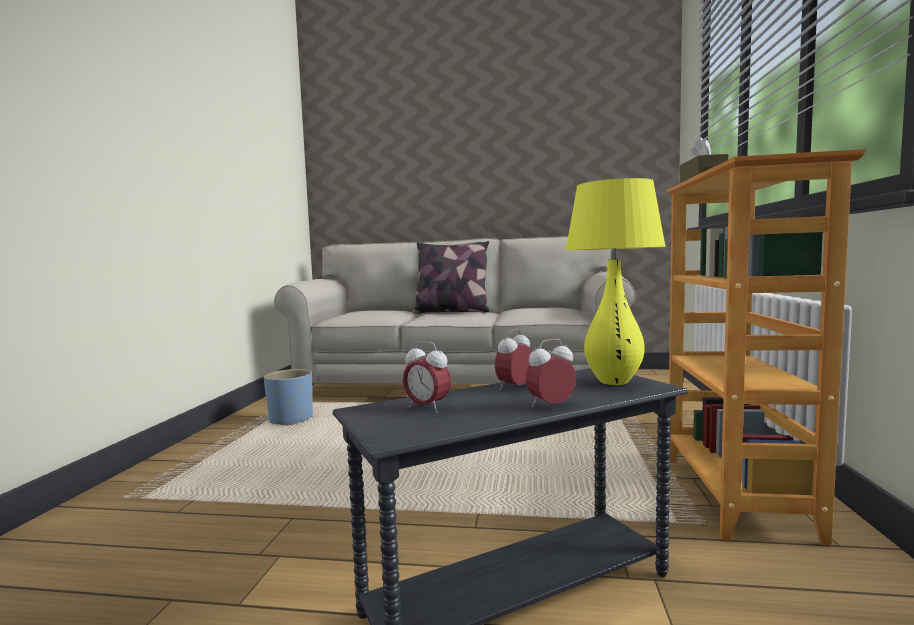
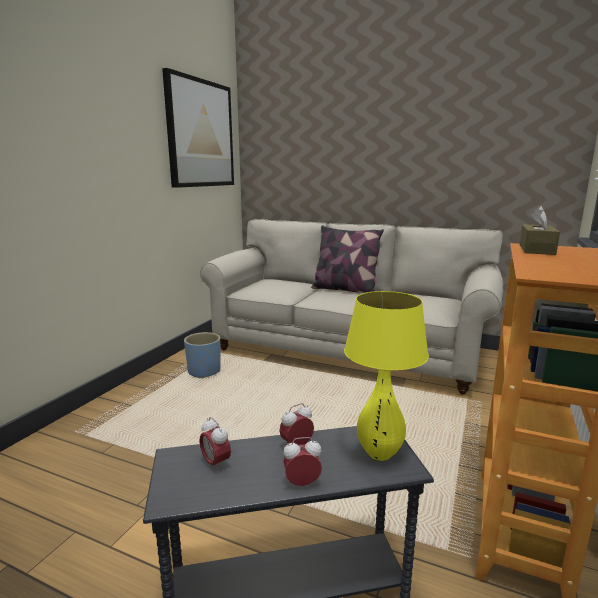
camera: 15 degrees right, 10 degrees up
none -> picture [162,68,234,188]

